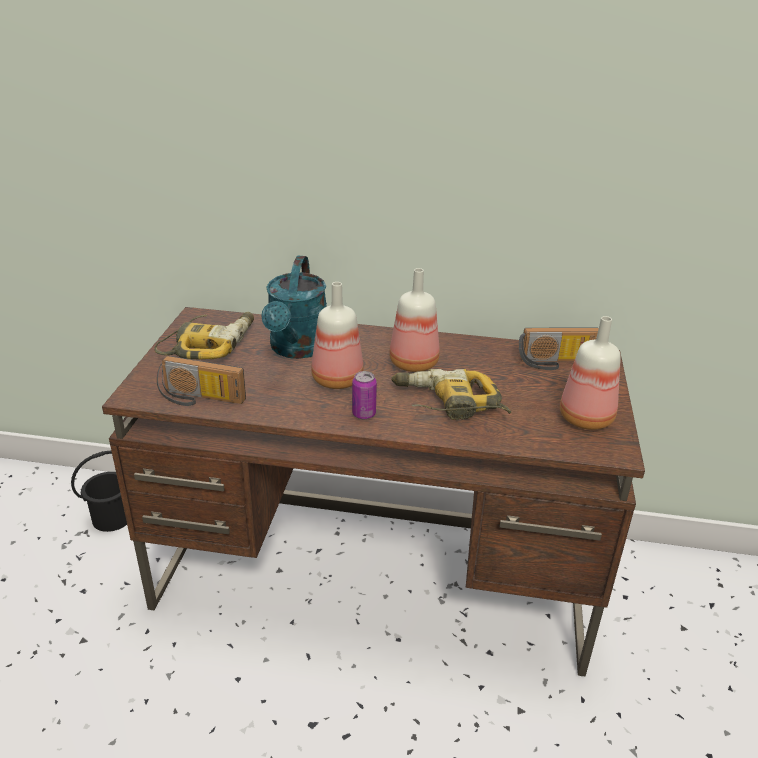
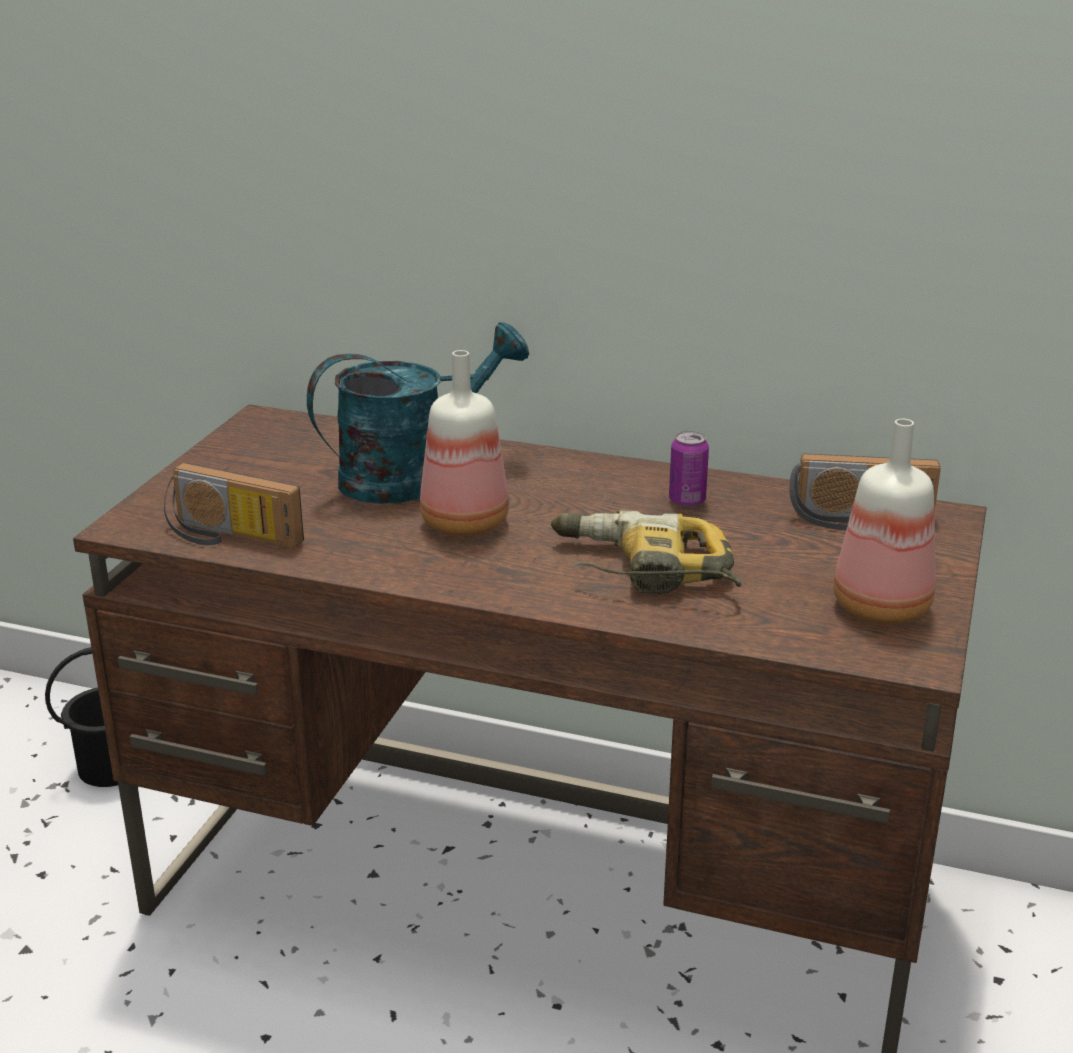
camera: 10 degrees right, 5 degrees down
power drill [154,312,254,360] -> none
turquoise watering can [261,256,327,359] -> turquoise watering can turned 135 degrees counterclockwise [307,322,529,504]
can [352,371,377,419] -> can moved to [669,431,709,507]
bottle [389,268,440,372] -> none

